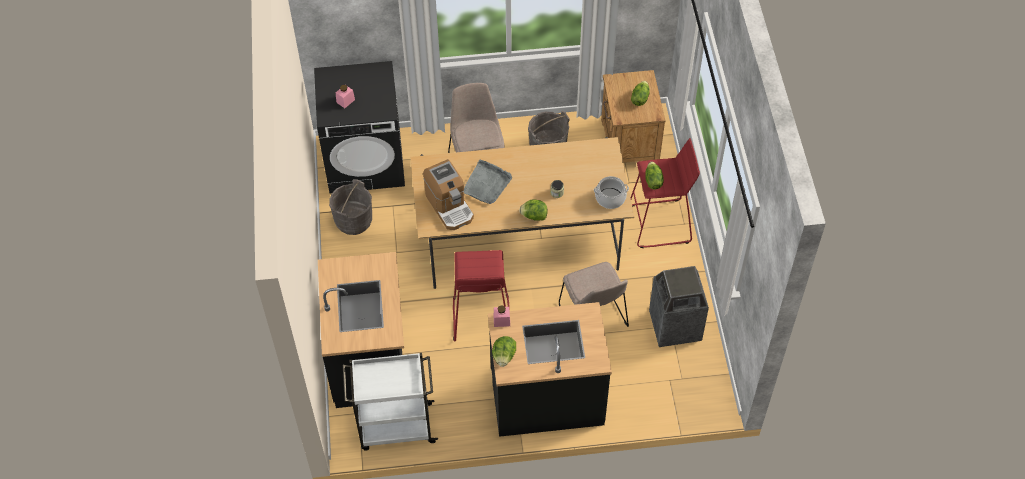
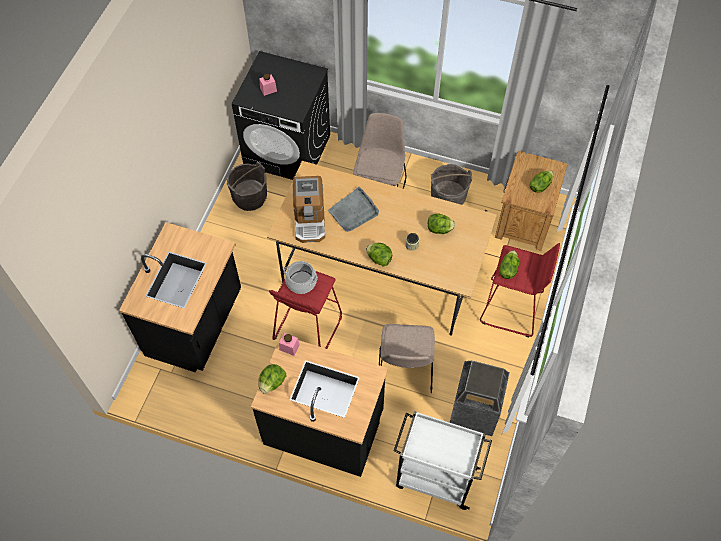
camera: 25 degrees right, 5 degrees up
white cart [343,353,438,451] -> white cart moved to [394,411,492,510]
cooking pot [594,176,629,209] -> cooking pot moved to [284,261,318,294]
none -> lettuce [428,214,455,234]

